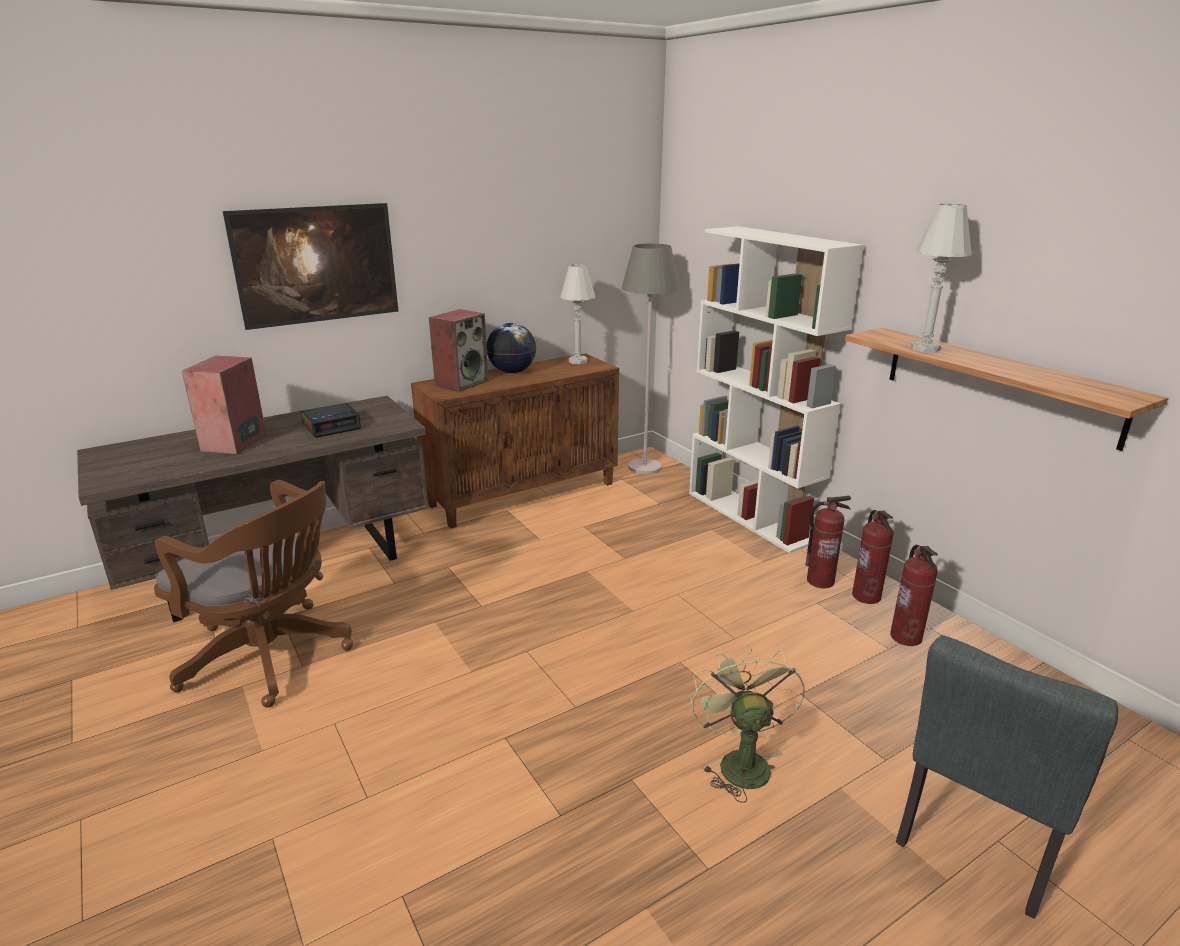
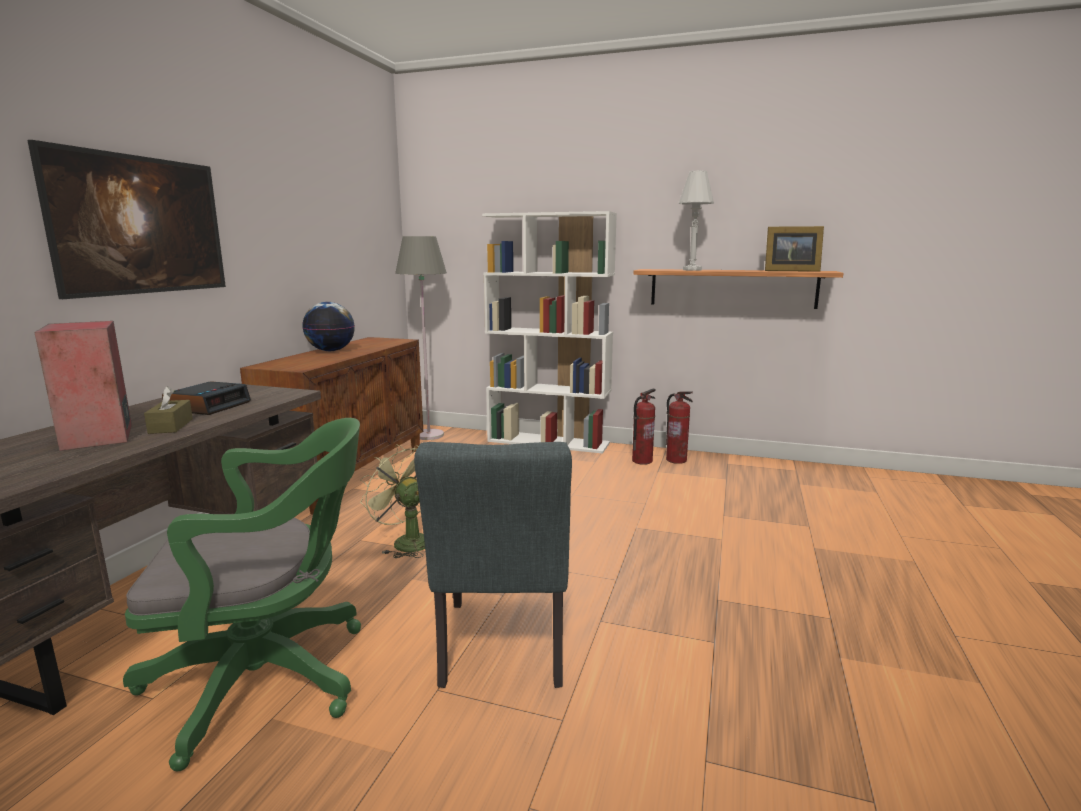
camera: 40 degrees left, 10 degrees down
brown office chair [154,480,353,707] -> green office chair [123,418,361,771]
speaker [429,309,489,392] -> none
white table lamp [560,264,595,364] -> none
green fan [691,645,805,803] -> green fan moved to [360,444,425,558]
fire extinguisher [890,545,938,646] -> none
grey chair [896,635,1118,919] -> grey chair moved to [414,442,572,688]
none -> brown tissue box [144,386,193,434]
none -> picture frame [765,226,824,272]

